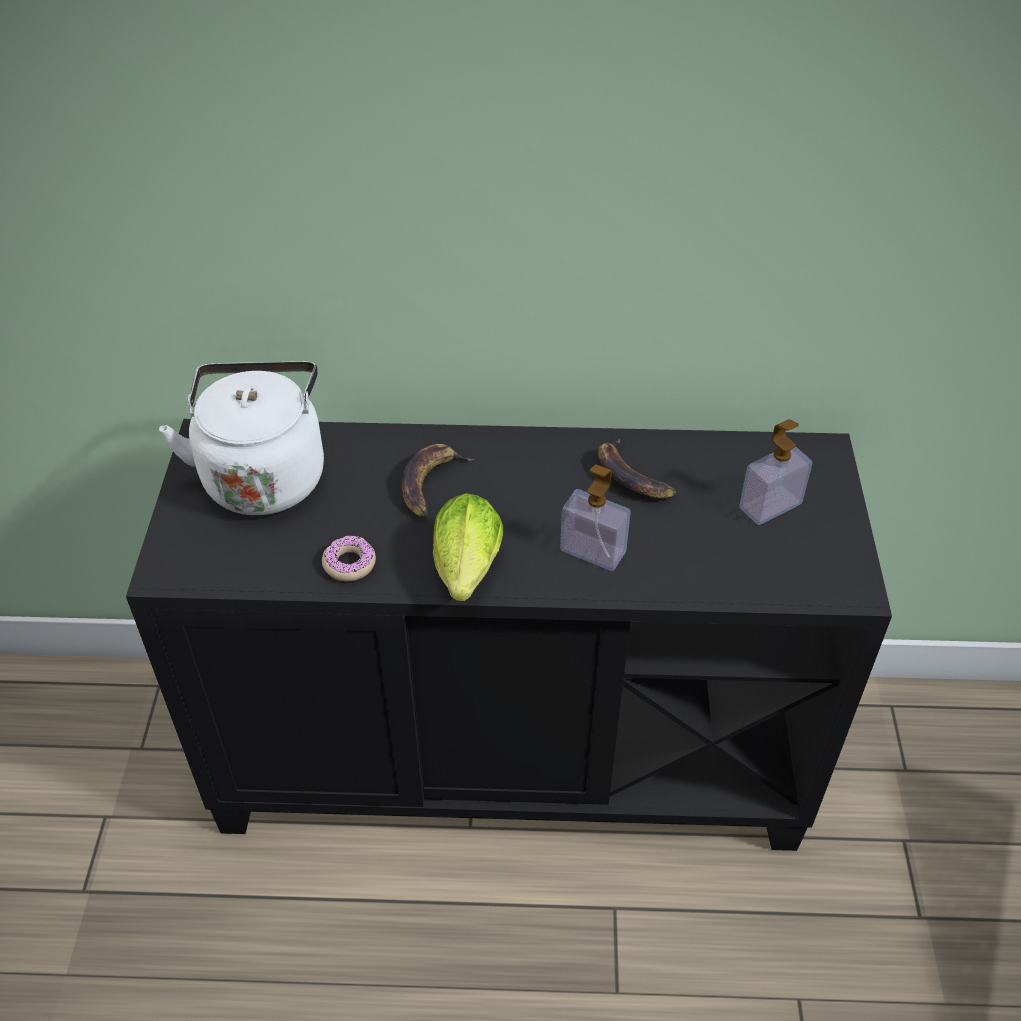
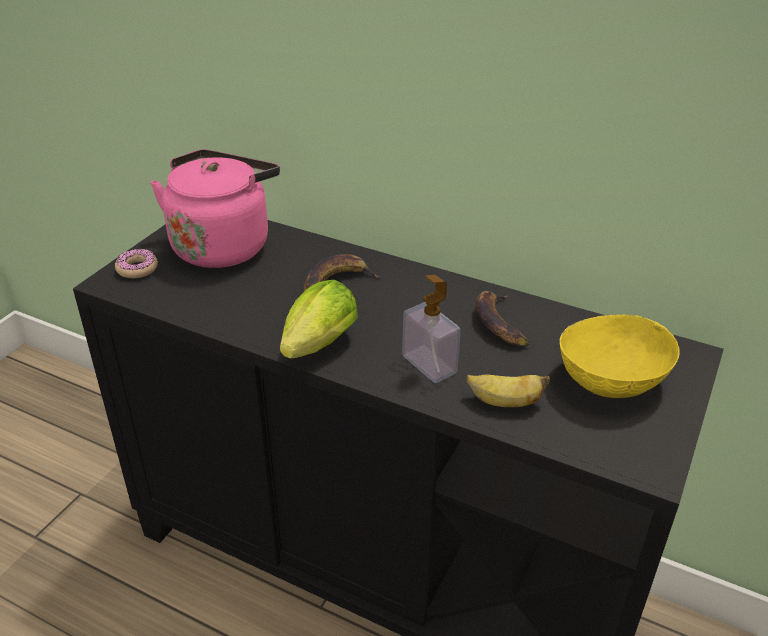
camera: 25 degrees right, 10 degrees down
white kettle [159,361,324,515] -> pink kettle [151,149,280,268]
donut [322,535,376,581] -> donut moved to [115,249,158,278]
soap dispenser [740,419,812,525] -> yellow bowl [559,314,680,398]
none -> banana [466,375,550,407]

